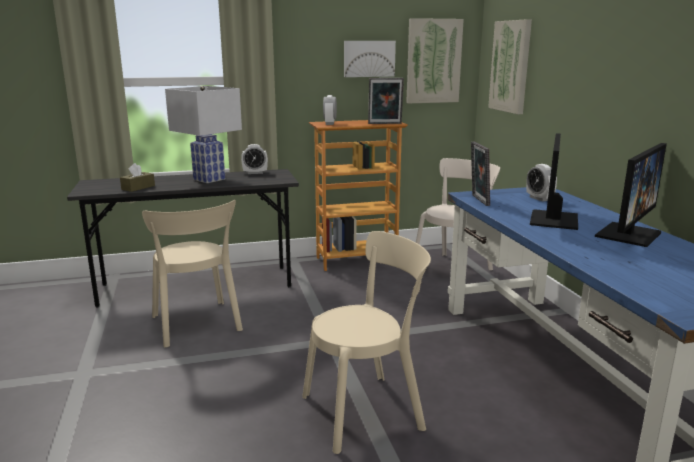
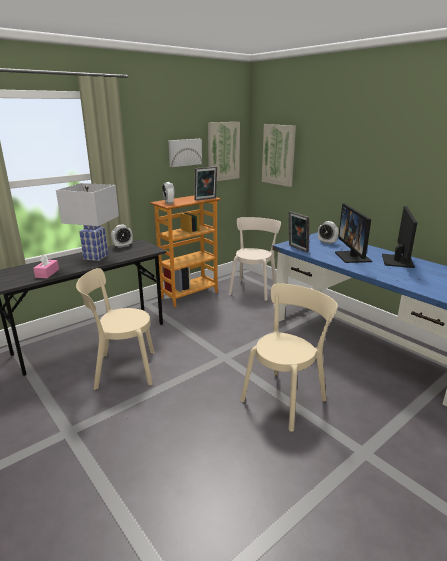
camera: 25 degrees left, 5 degrees up
brown tissue box [120,163,155,192] -> pink tissue box [33,254,59,278]
beige chair [142,200,243,348] -> beige chair turned 135 degrees clockwise [76,268,155,390]

